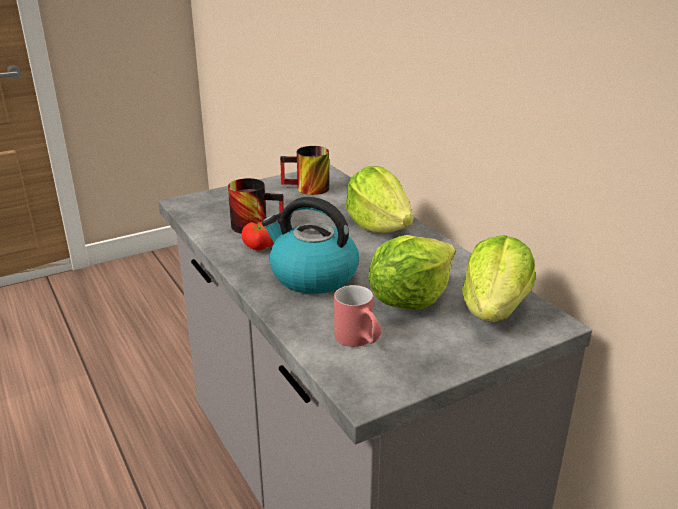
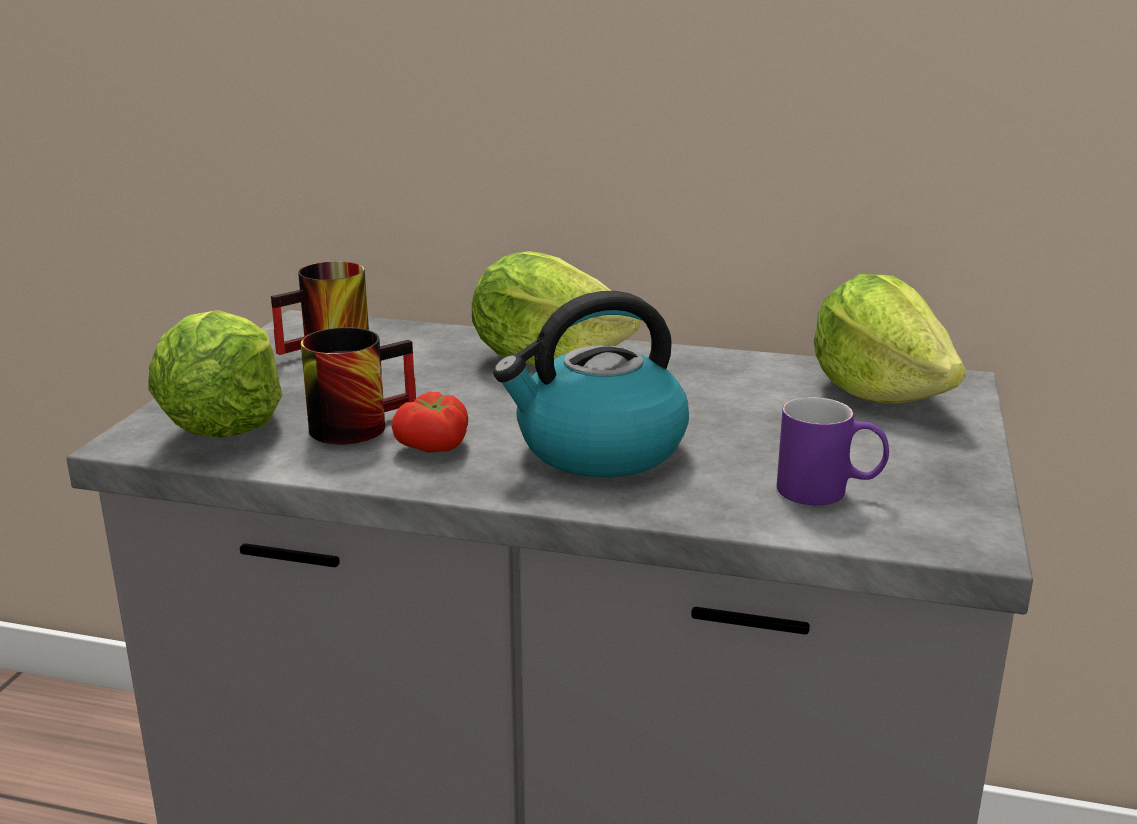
camera: 45 degrees left, 5 degrees down
red mug [334,285,382,347] -> purple mug [777,397,889,505]
lettuce [368,235,455,310] -> lettuce moved to [148,310,282,438]

